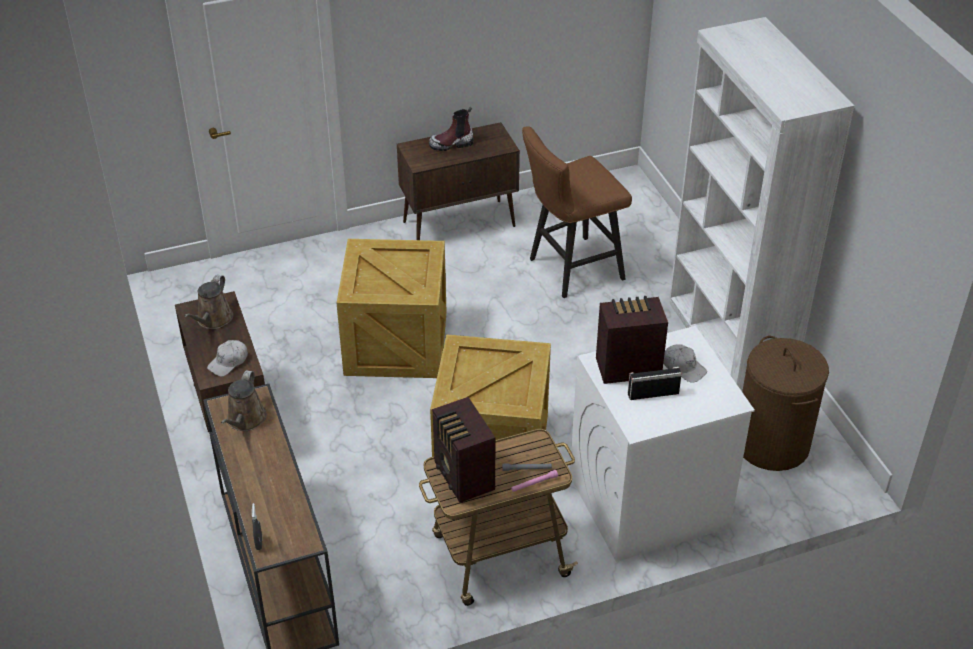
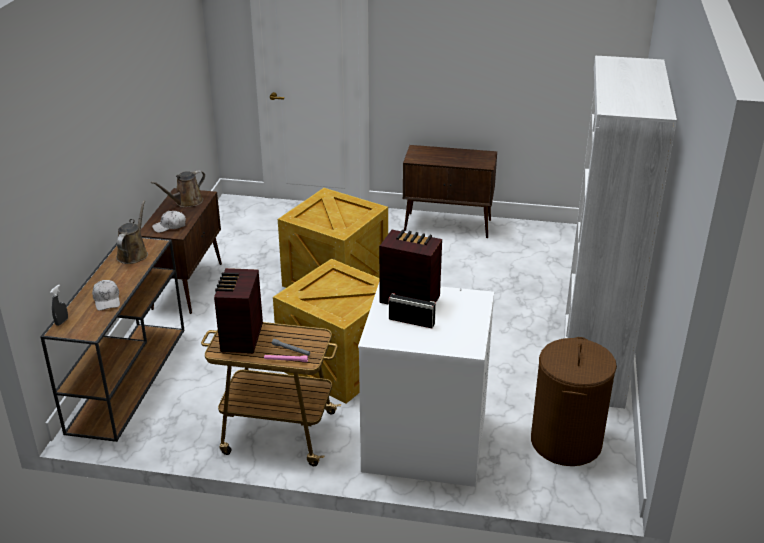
camera: 30 degrees right, 10 degrees down
brown watering can [221,370,267,431] -> brown watering can turned 150 degrees clockwise [116,201,148,264]
boot [429,107,474,151] -> none
brown stool [522,126,632,298] -> none
white cap [663,344,707,383] -> white cap moved to [92,280,120,311]

